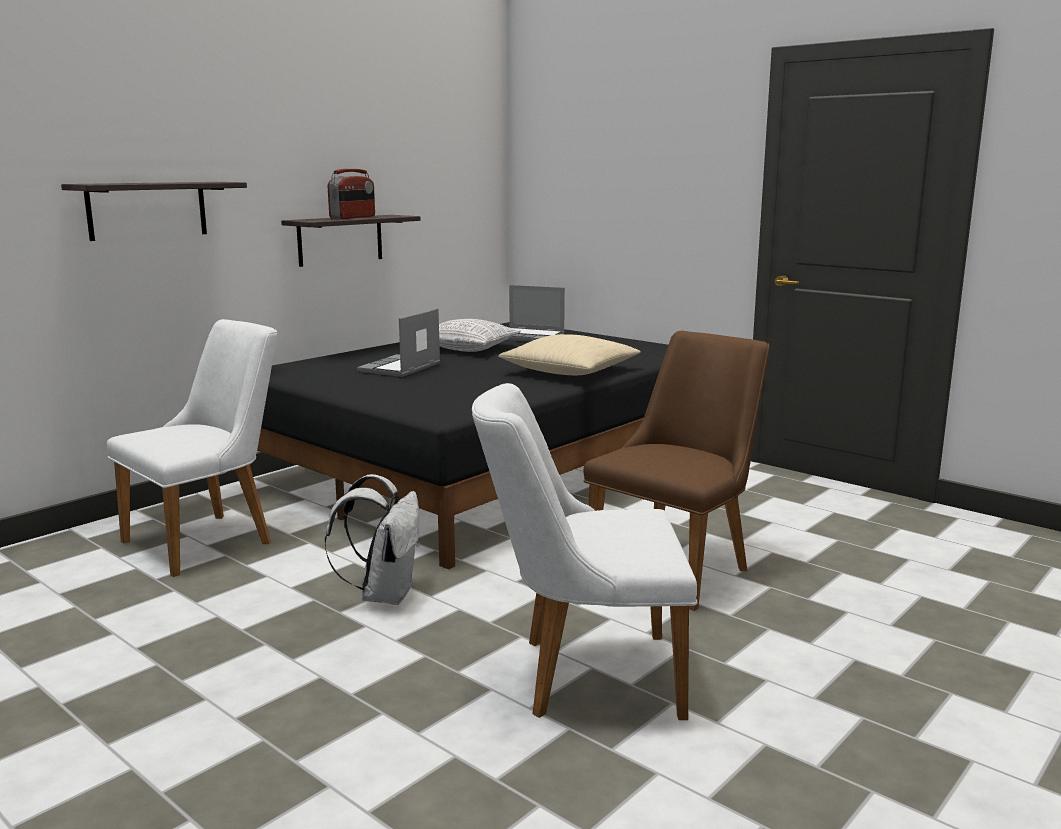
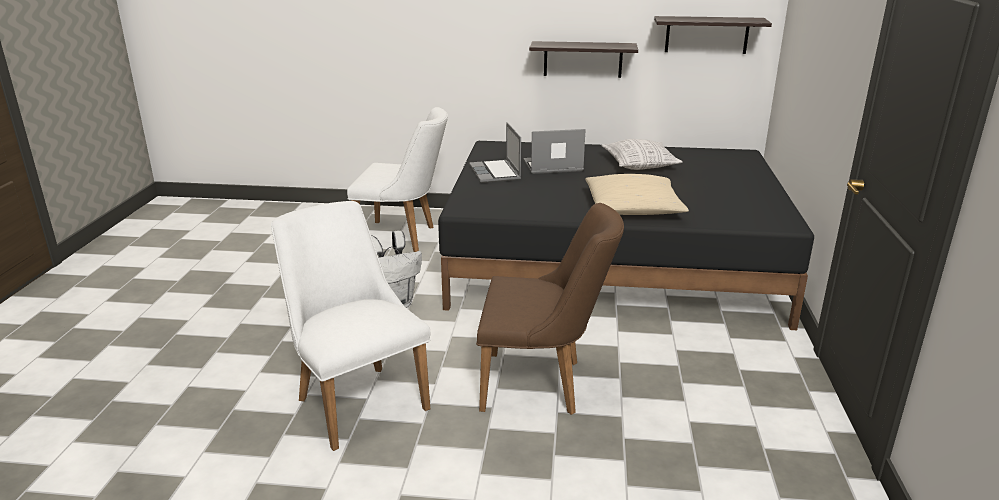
camera: 55 degrees right, 10 degrees up
shelf [61,182,247,241] -> shelf moved to [654,16,772,54]
radio [328,169,375,219] -> none
laptop [506,285,565,342] -> laptop moved to [469,122,521,183]

